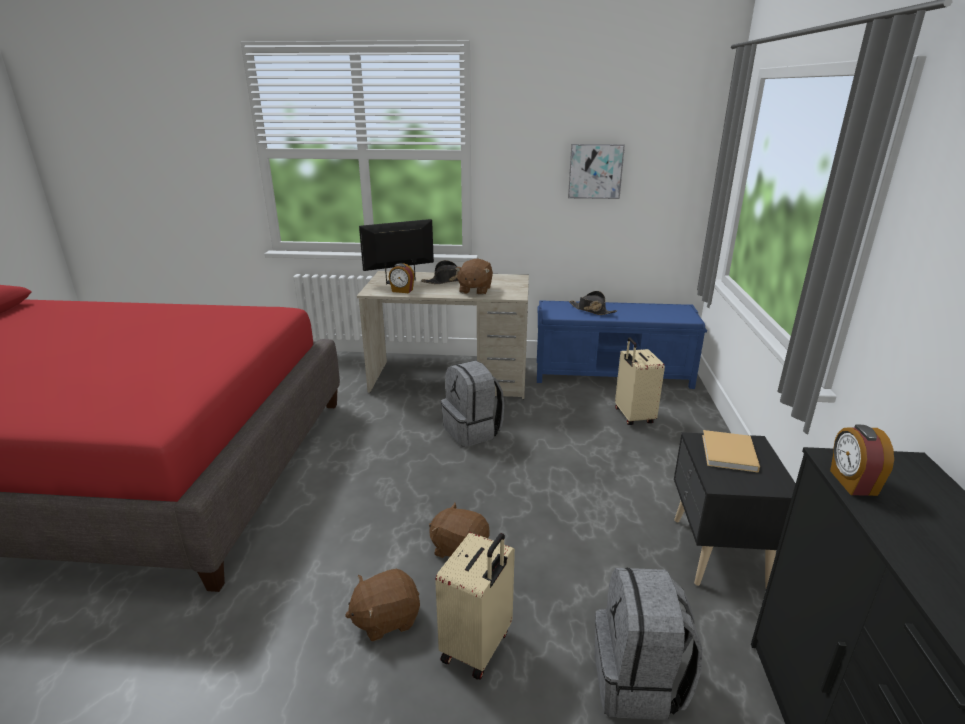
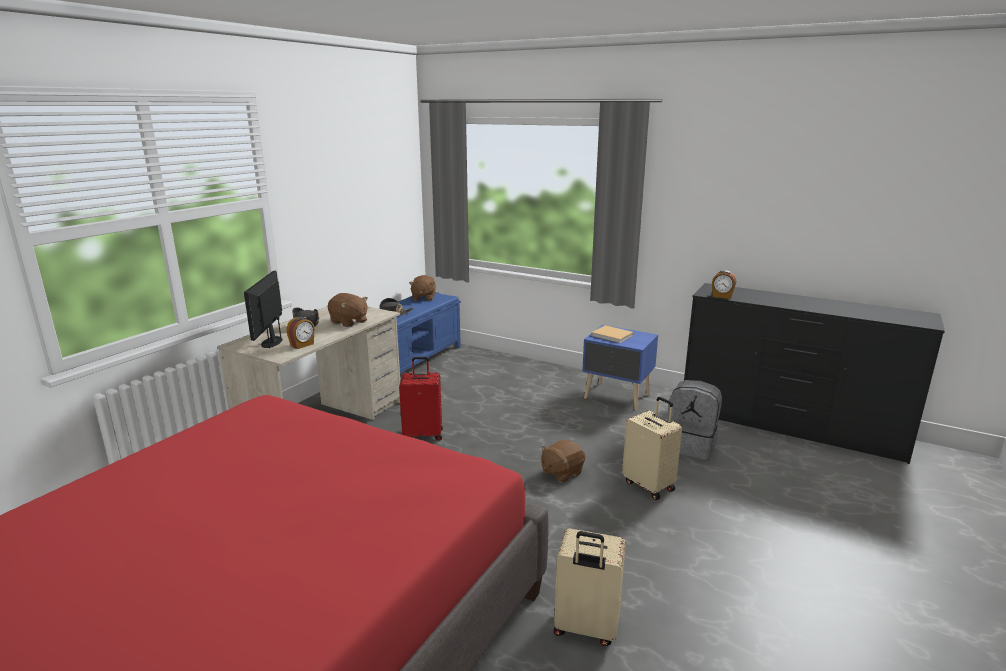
camera: 65 degrees left, 5 degrees down
brown plush toy [345,569,420,642] -> brown plush toy moved to [409,275,436,301]
grey backpack [441,360,504,447] -> red suitcase [399,357,443,441]
picture [568,144,625,199] -> none
beige suitcase [615,337,665,425] -> beige suitcase moved to [554,528,626,646]
black nightstand [674,432,796,588] -> blue nightstand [582,325,658,411]

